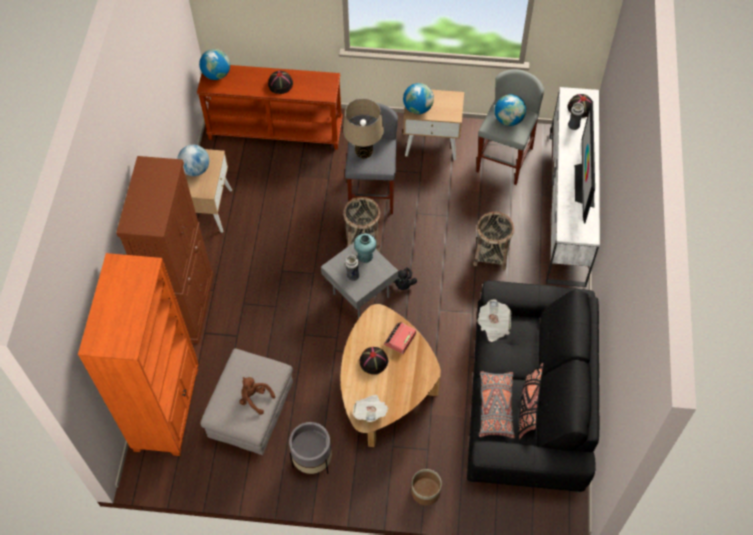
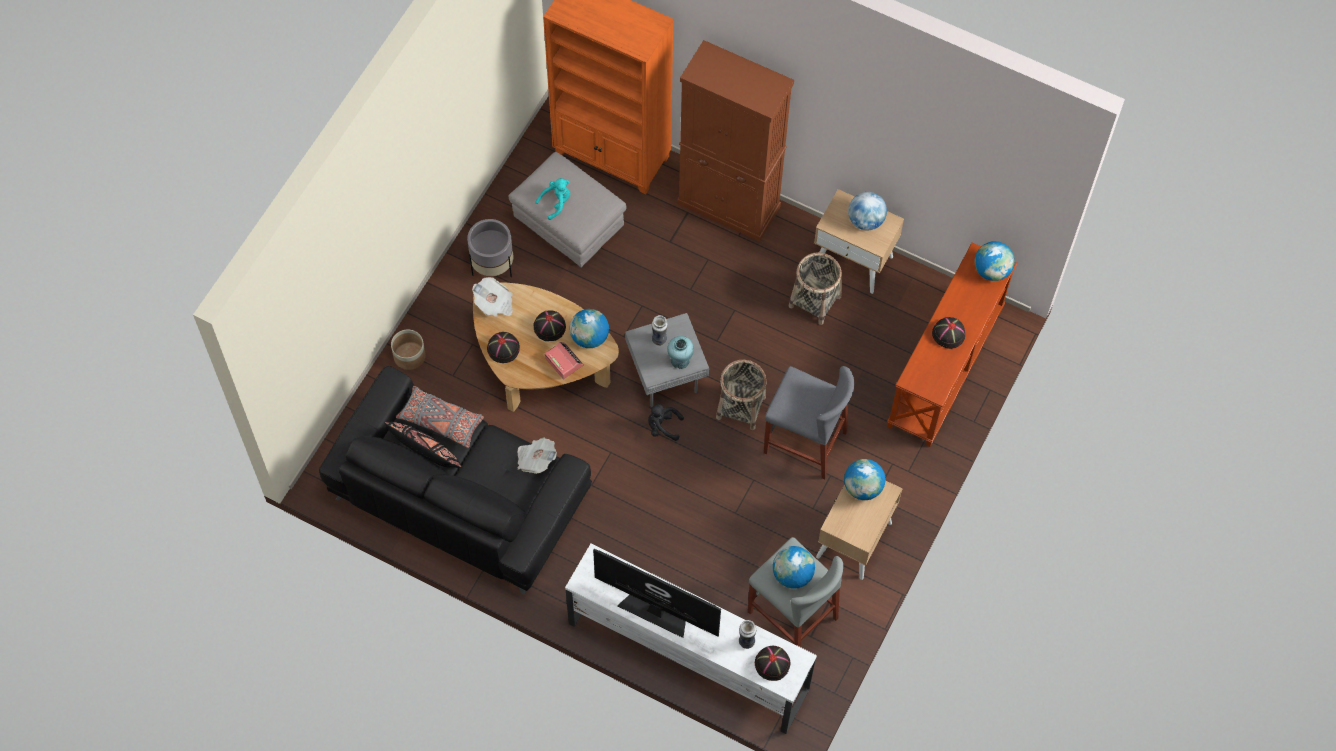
camera: 110 degrees right, 5 degrees up
brown plush toy [239,377,275,415] -> turquoise plush toy [535,178,570,220]
beige table lamp [343,98,384,159] -> none
basket [473,212,514,270] -> basket moved to [788,252,842,325]
none -> black hat [487,332,520,363]
none -> globe [570,309,609,348]

